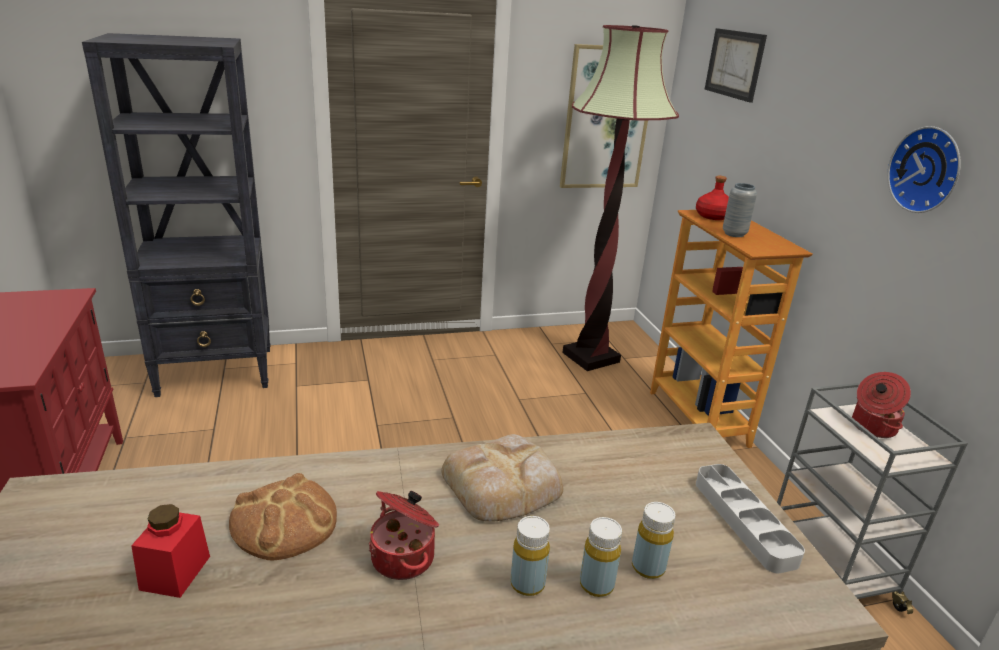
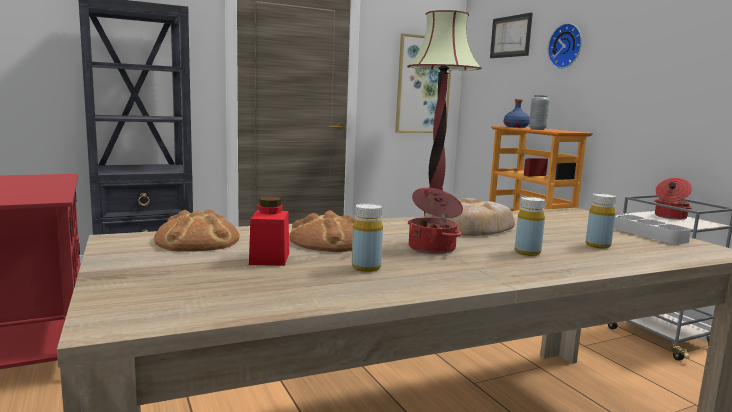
camera: 10 degrees left, 15 degrees down
yellow bottle [580,517,622,597] -> yellow bottle moved to [352,203,383,272]
red bottle [696,176,729,220] -> blue bottle [504,99,530,128]
wall clock [887,126,961,213] -> wall clock moved to [548,23,582,69]
none -> bread [154,209,240,252]

